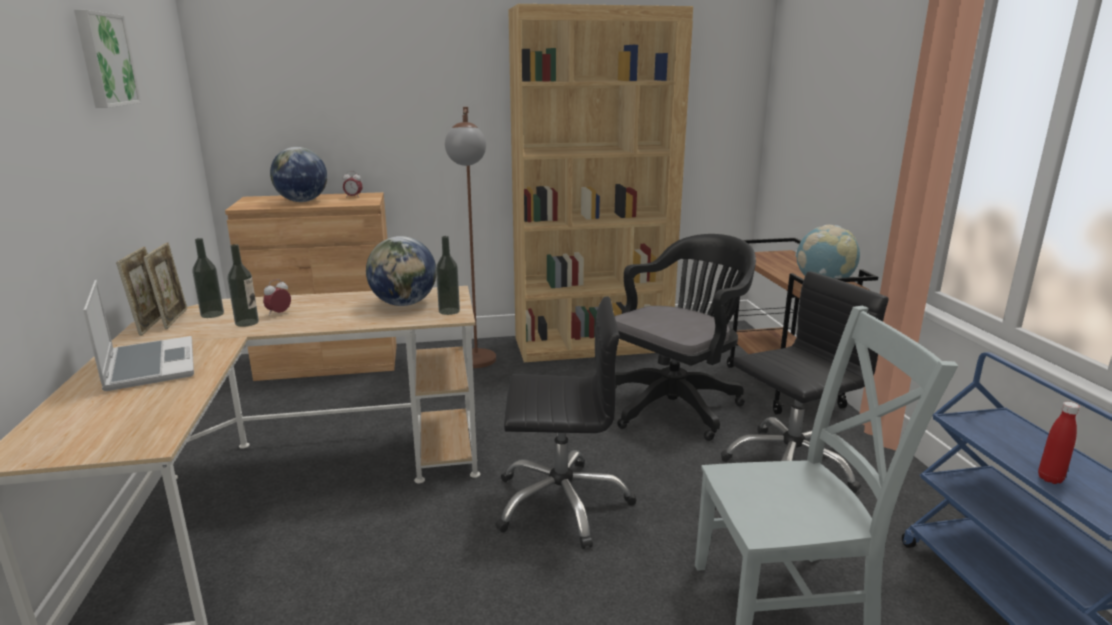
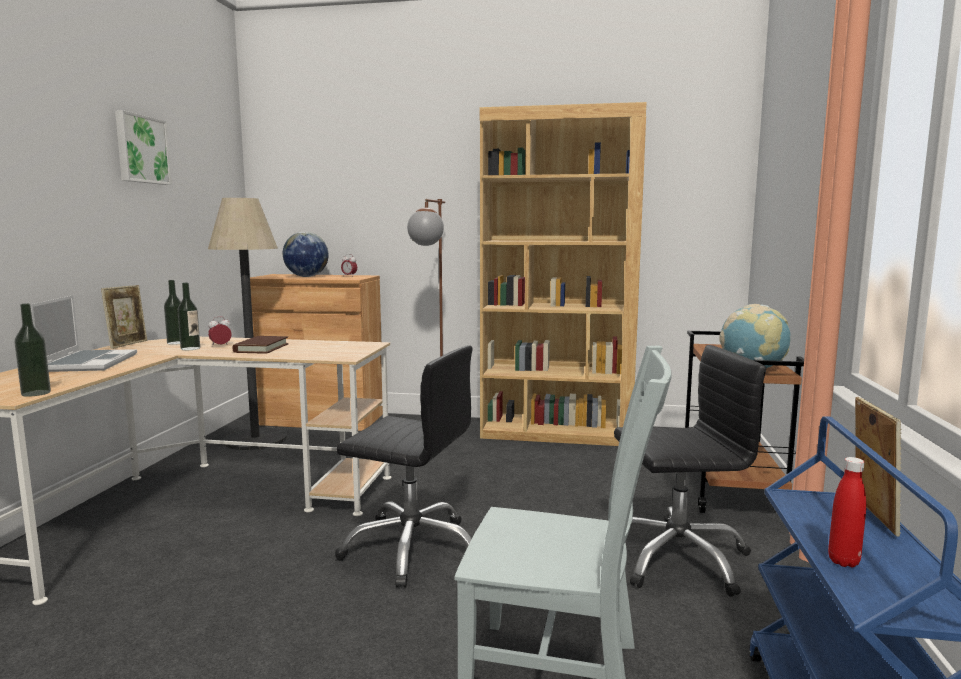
camera: 20 degrees right, 10 degrees down
picture frame [143,243,187,329] -> picture frame moved to [855,397,901,536]
globe [366,236,436,306] -> none
bottle [436,236,460,315] -> bottle moved to [14,303,51,397]
black office chair [615,234,756,441] -> none
none -> floor lamp [208,198,287,450]
none -> brown book [232,336,289,354]

